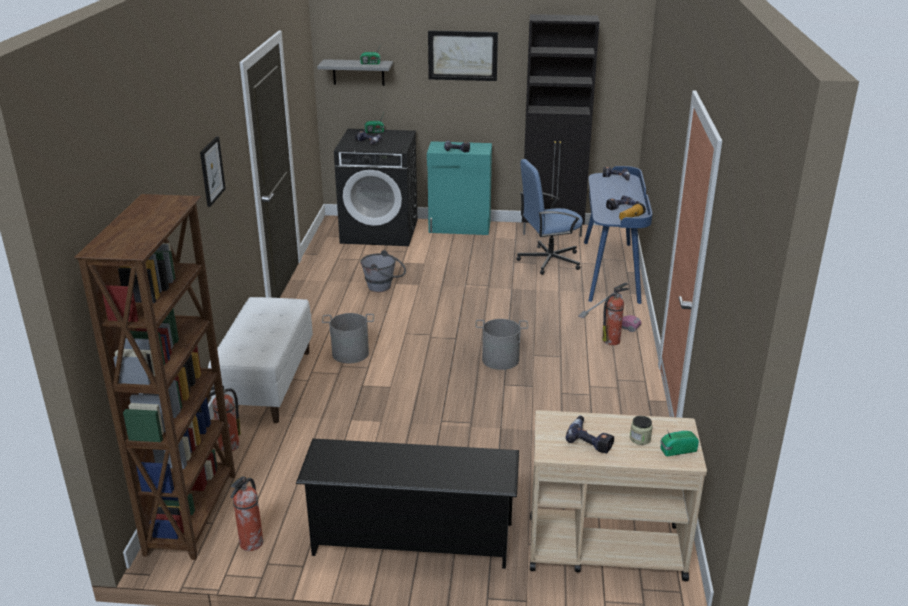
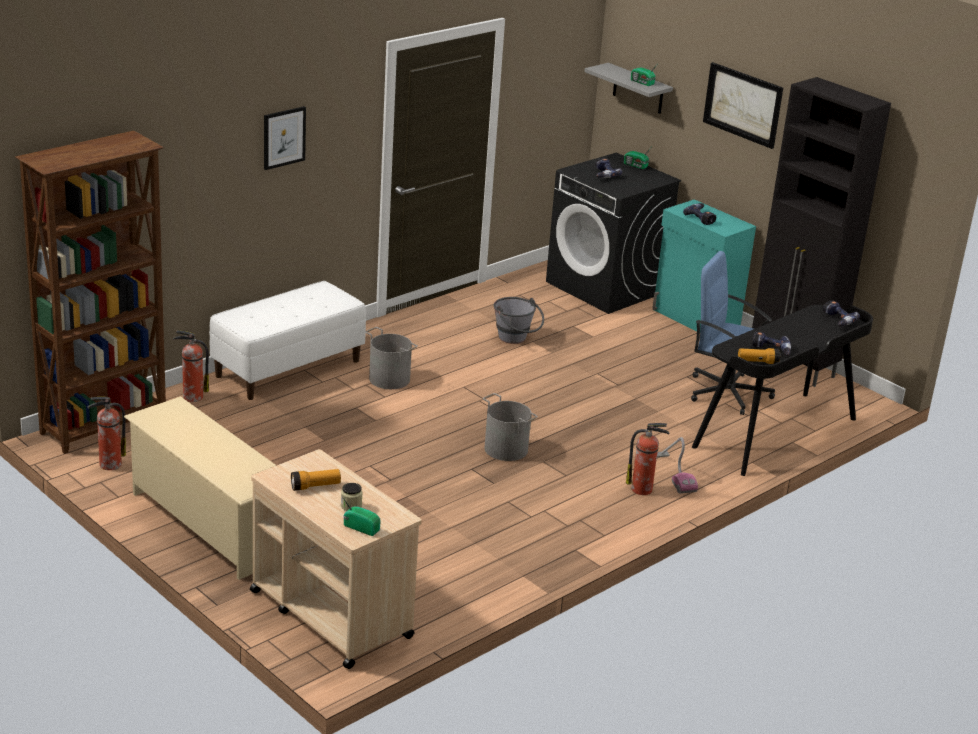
camera: 40 degrees right, 0 degrees up
black shoe rack [296,438,519,569] -> beige shoe rack [124,396,276,580]
power drill [566,416,614,454] -> flashlight [291,469,341,491]
blue desk [584,166,653,304] -> black desk [692,305,873,476]

